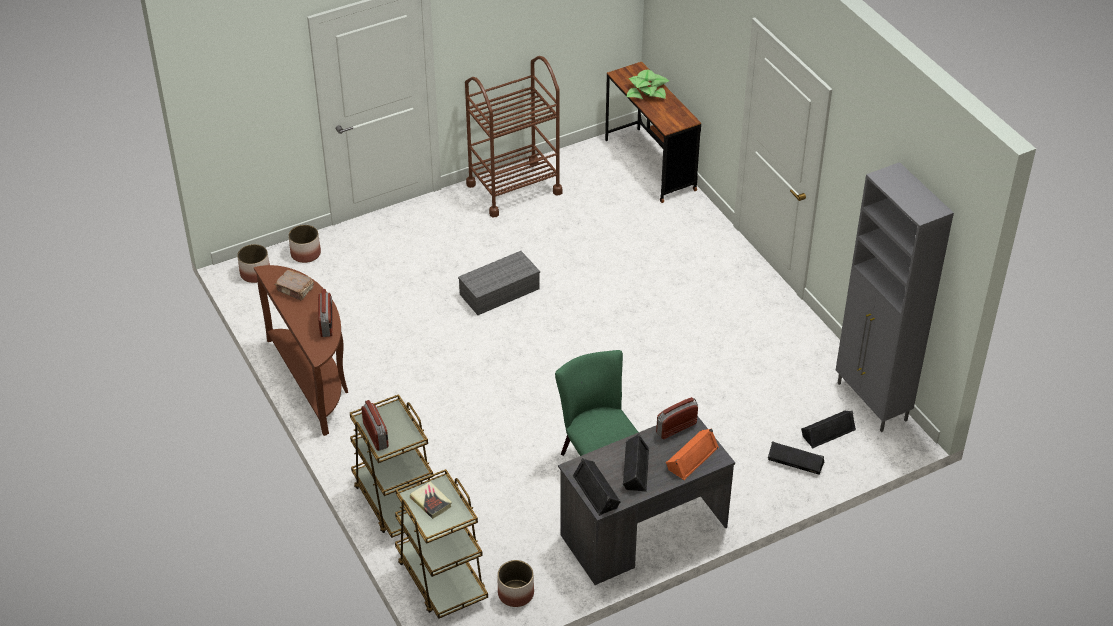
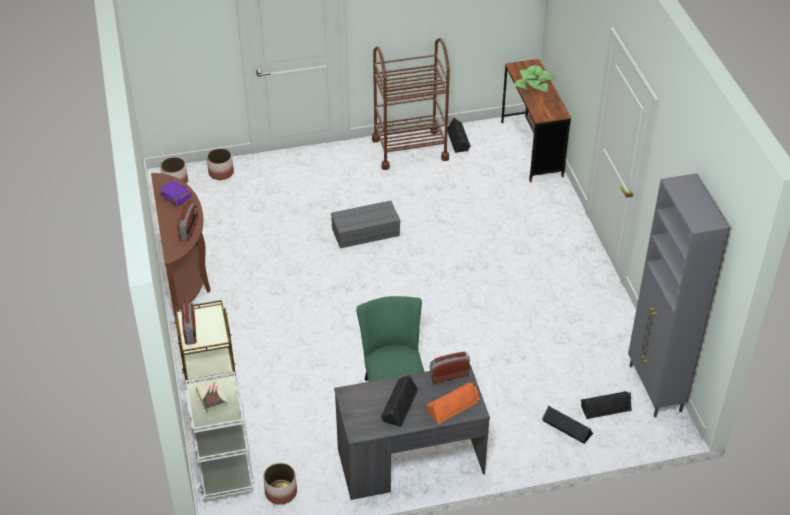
camera: 15 degrees right, 0 degrees up
brown book [275,269,314,301] -> purple book [159,180,192,207]
brown cart [395,469,488,619] -> white cart [185,372,255,500]
black speaker [573,458,621,516] -> black speaker moved to [447,118,471,153]

